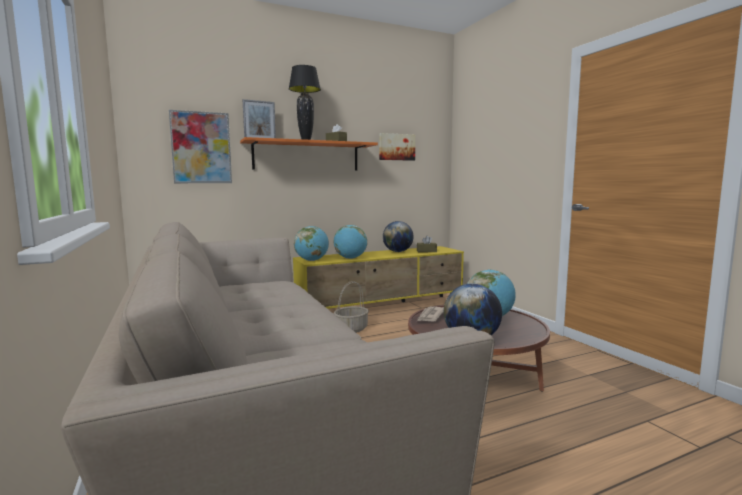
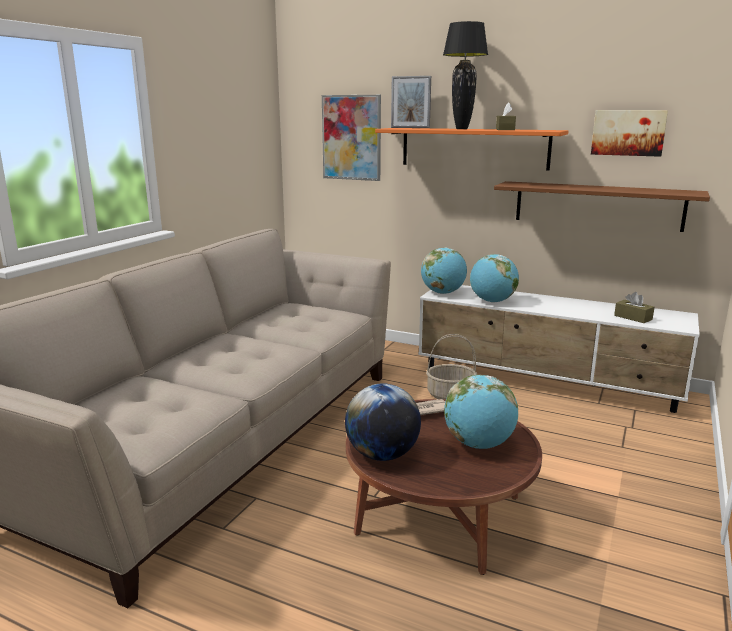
camera: 50 degrees right, 10 degrees up
yellow tv stand [293,246,464,309] -> white tv stand [418,285,700,413]
globe [383,221,414,252] -> none
none -> brown shelf [494,181,710,232]

